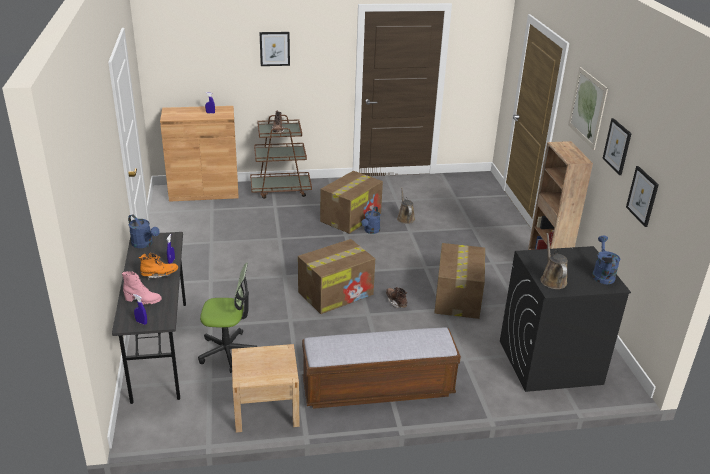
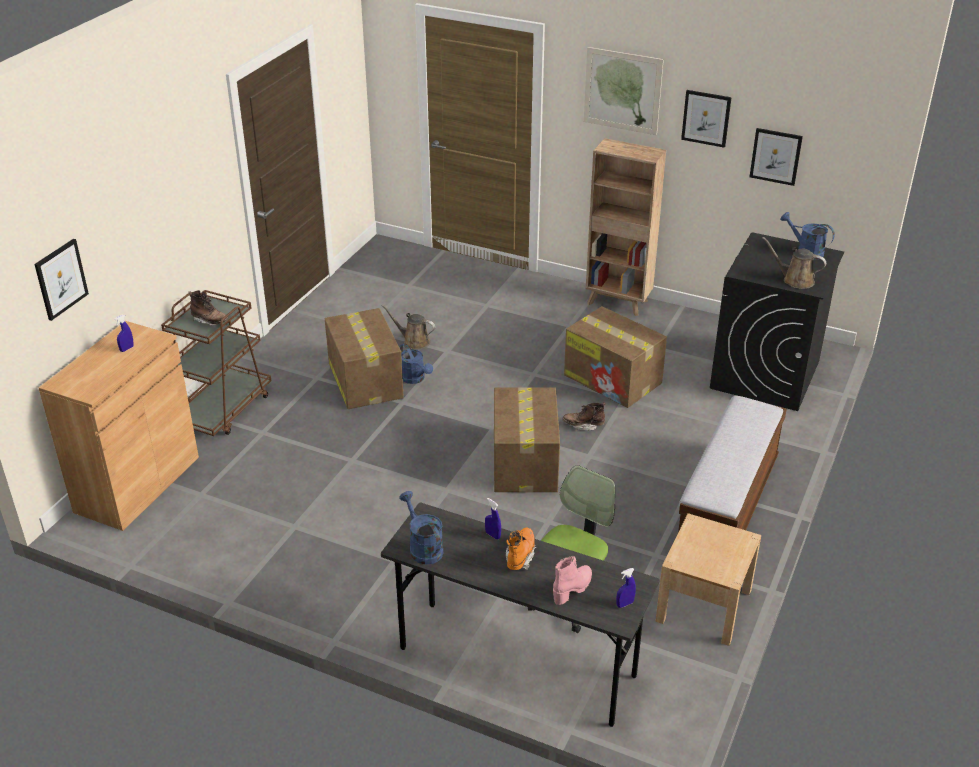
camera: 55 degrees left, 5 degrees up
blue watering can [128,214,160,248] -> blue watering can turned 105 degrees counterclockwise [399,491,444,565]
picture [259,32,290,66] -> picture moved to [34,239,89,321]

